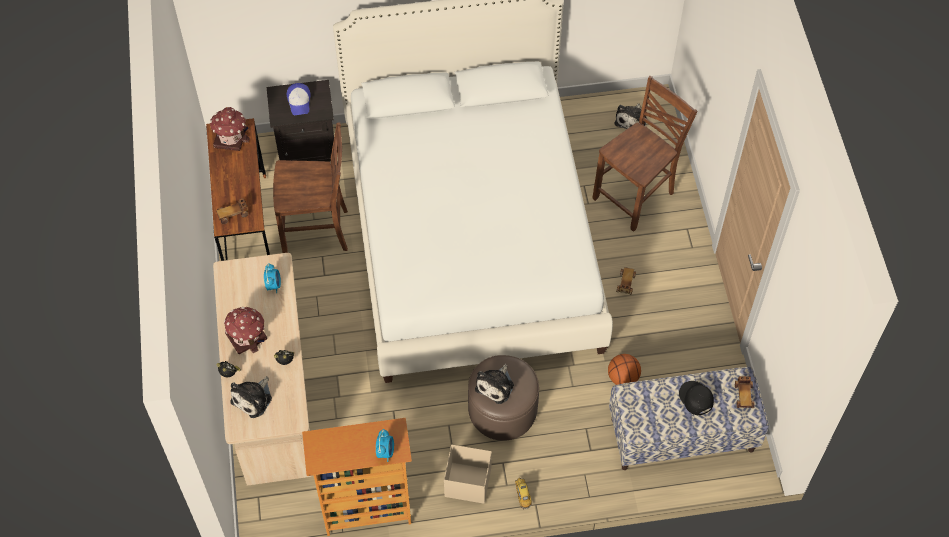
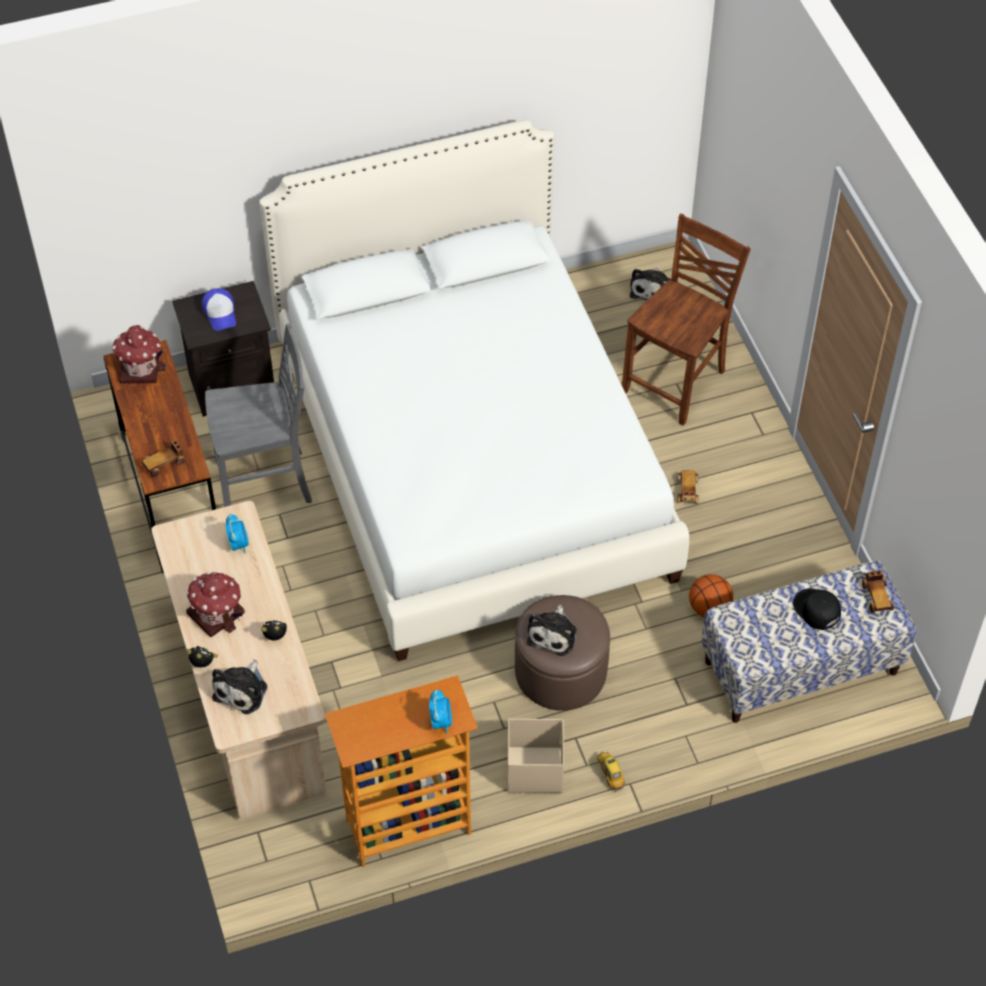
camera: 10 degrees left, 5 degrees down
brown chair [273,122,348,253] -> grey chair [205,323,312,507]

